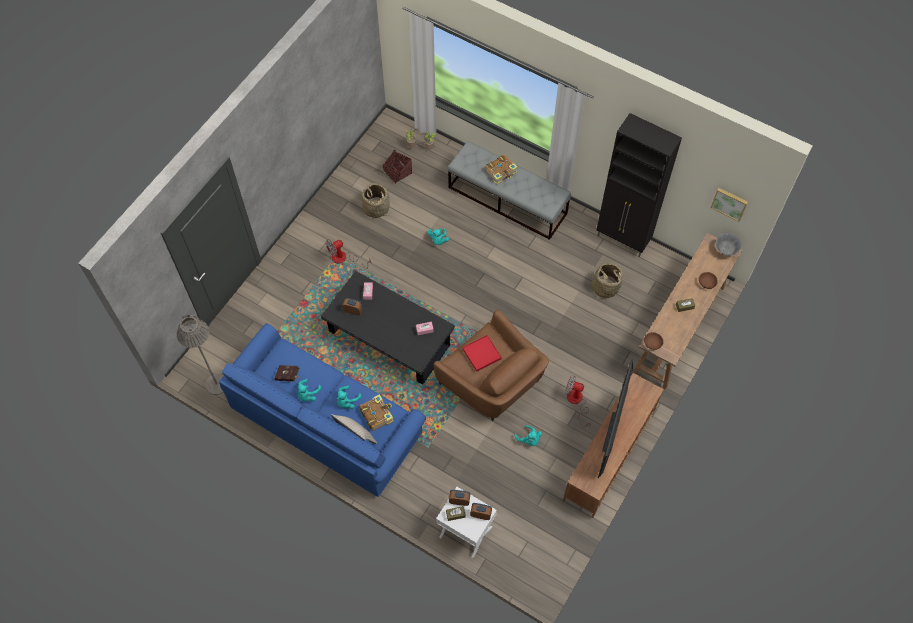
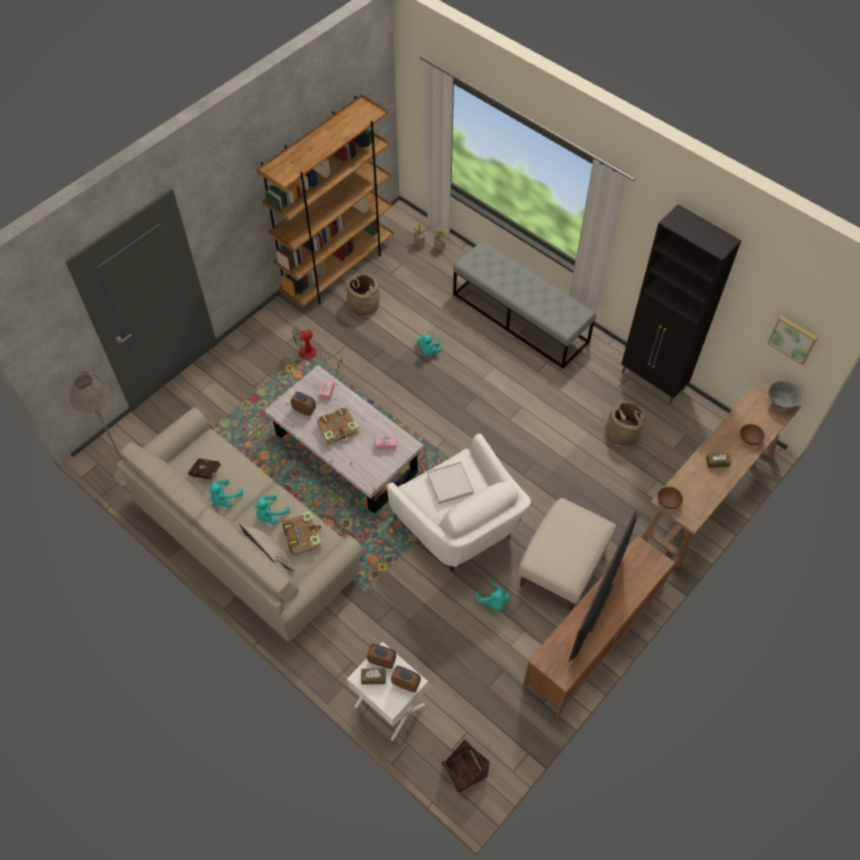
camera: 10 degrees right, 5 degrees down
blue sofa [219,323,426,497] -> beige sofa [117,407,363,641]
black coffee table [321,271,455,385] -> white coffee table [264,365,424,514]
basket [383,149,412,184] -> basket moved to [442,739,489,793]
brown armchair [434,310,549,421] -> white armchair [387,434,531,572]
red tray [462,335,502,372] -> white tray [427,462,474,504]
book [485,154,518,185] -> book moved to [317,407,359,446]
fan [566,375,592,427] -> beige ottoman [519,498,616,611]
none -> brown bookcase [257,94,393,308]

